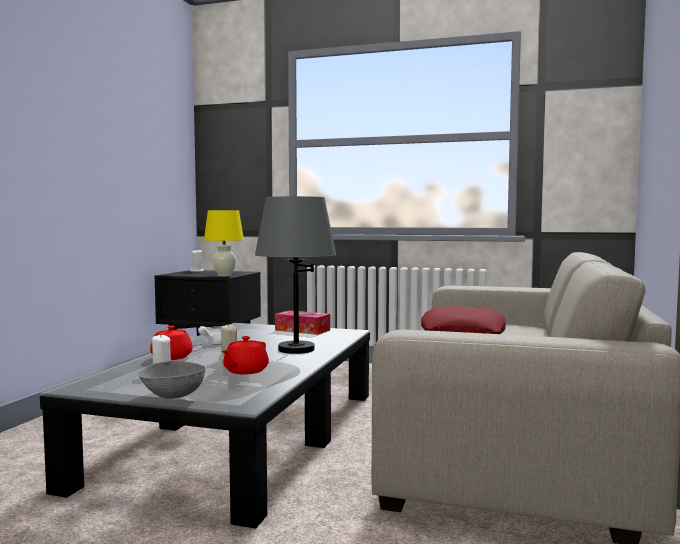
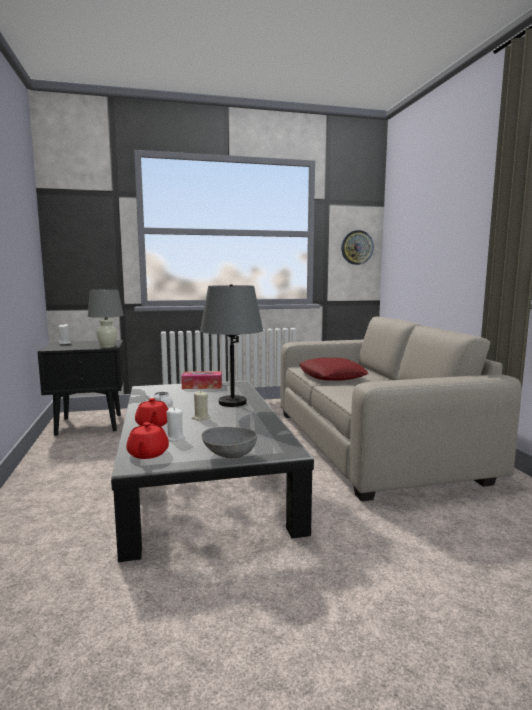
camera: 30 degrees left, 5 degrees up
yellow table lamp [204,210,244,277] -> grey table lamp [88,290,124,348]
red teapot [222,336,269,375] -> red teapot moved to [126,422,169,459]
none -> wall clock [341,230,374,265]

